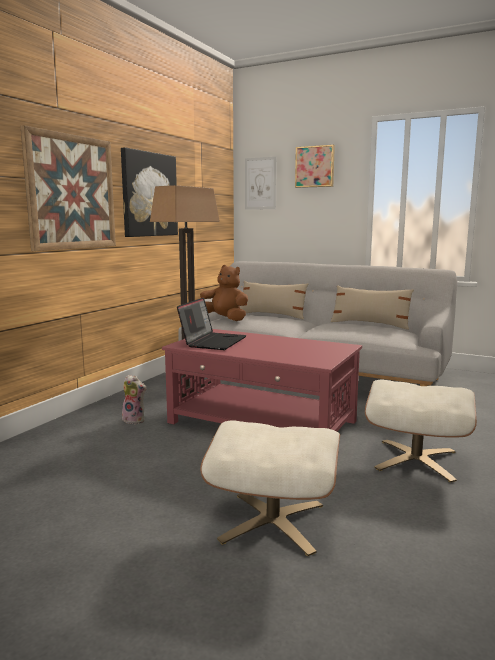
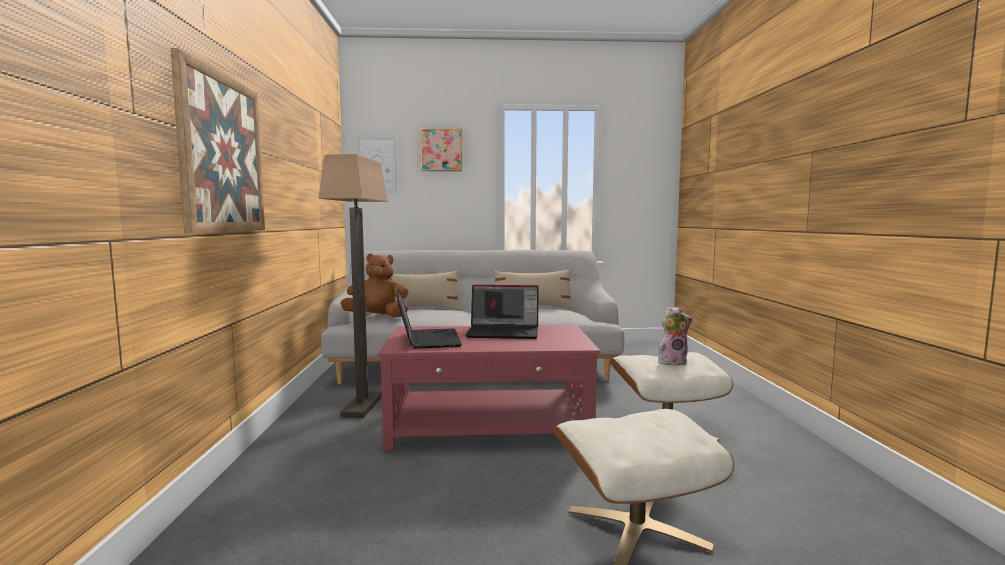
camera: 30 degrees left, 5 degrees down
picture [121,147,178,237] -> none
plush toy [122,375,147,424] -> plush toy moved to [658,307,693,366]
none -> laptop [465,285,539,339]

